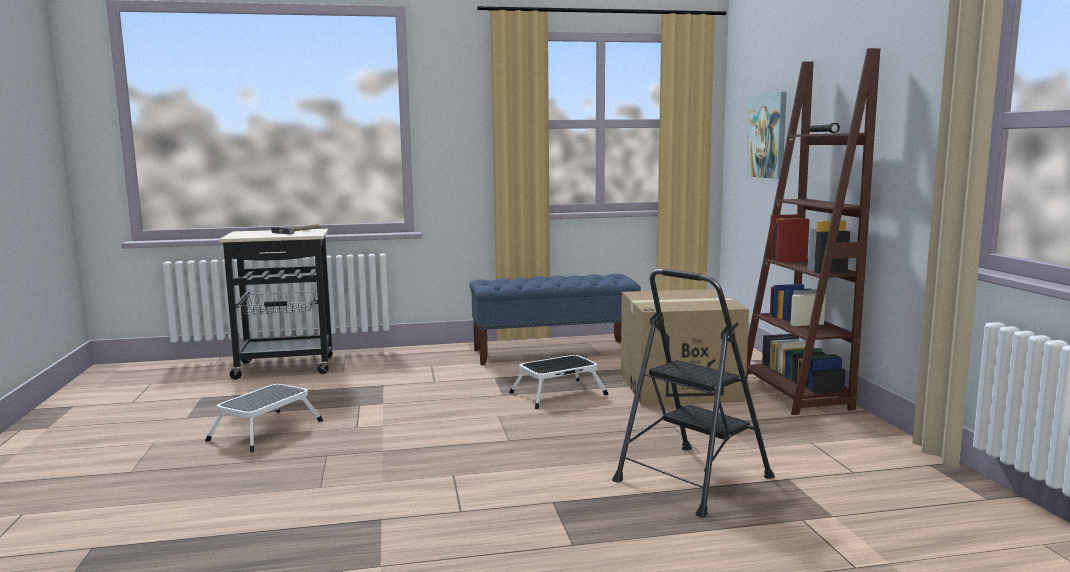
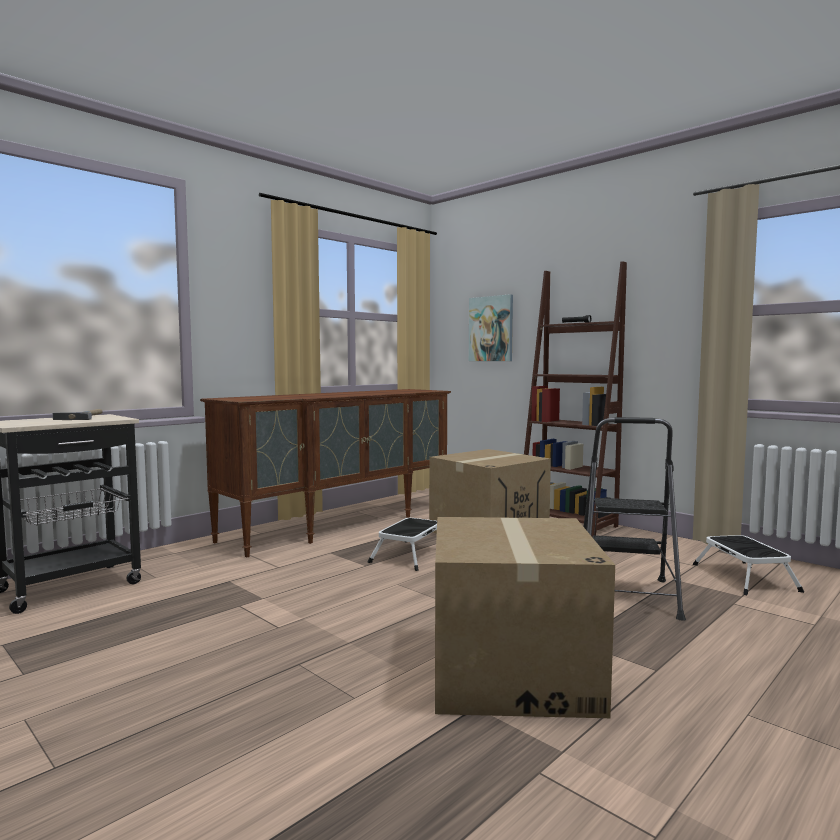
camera: 35 degrees left, 5 degrees down
black step ladder [205,384,323,453] -> black step ladder moved to [693,535,804,595]
blue bench [470,273,641,365] -> brown cabinet [200,389,451,557]
none -> cardboard box [435,517,615,718]

